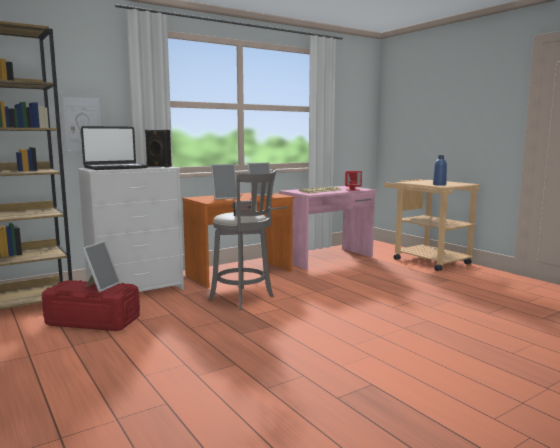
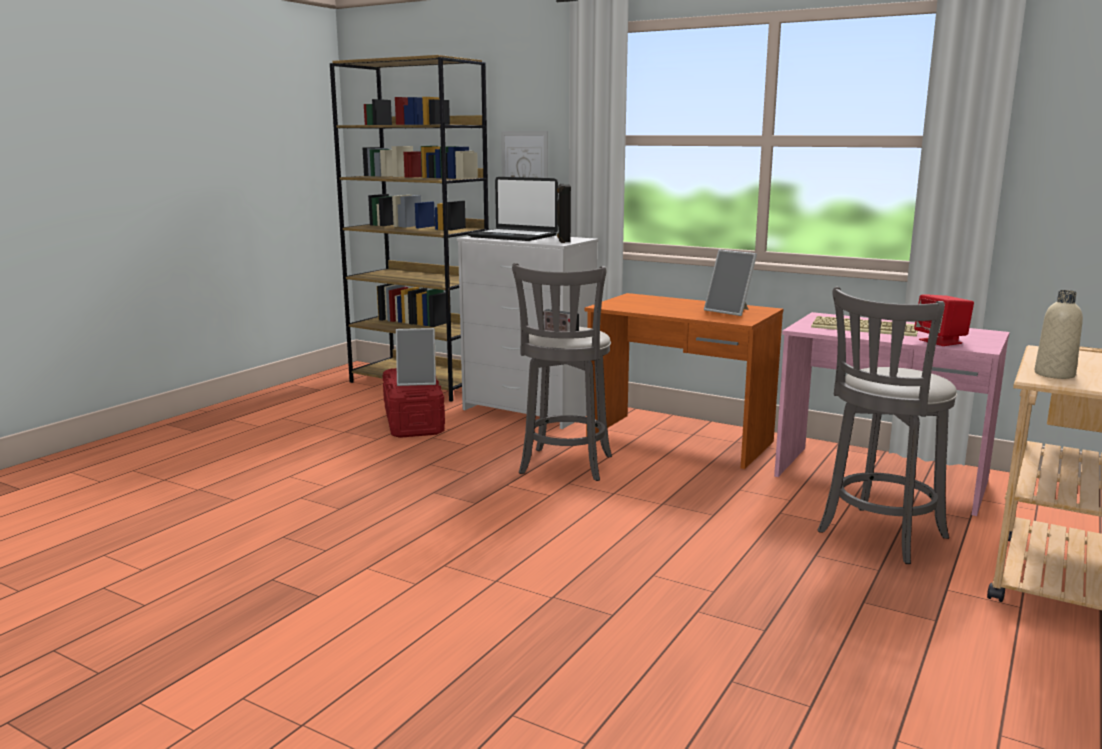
camera: 65 degrees right, 5 degrees up
picture frame [211,164,237,200] -> none
blue bottle [433,155,447,186] -> beige bottle [1035,290,1083,379]
none -> grey stool [818,286,957,564]

